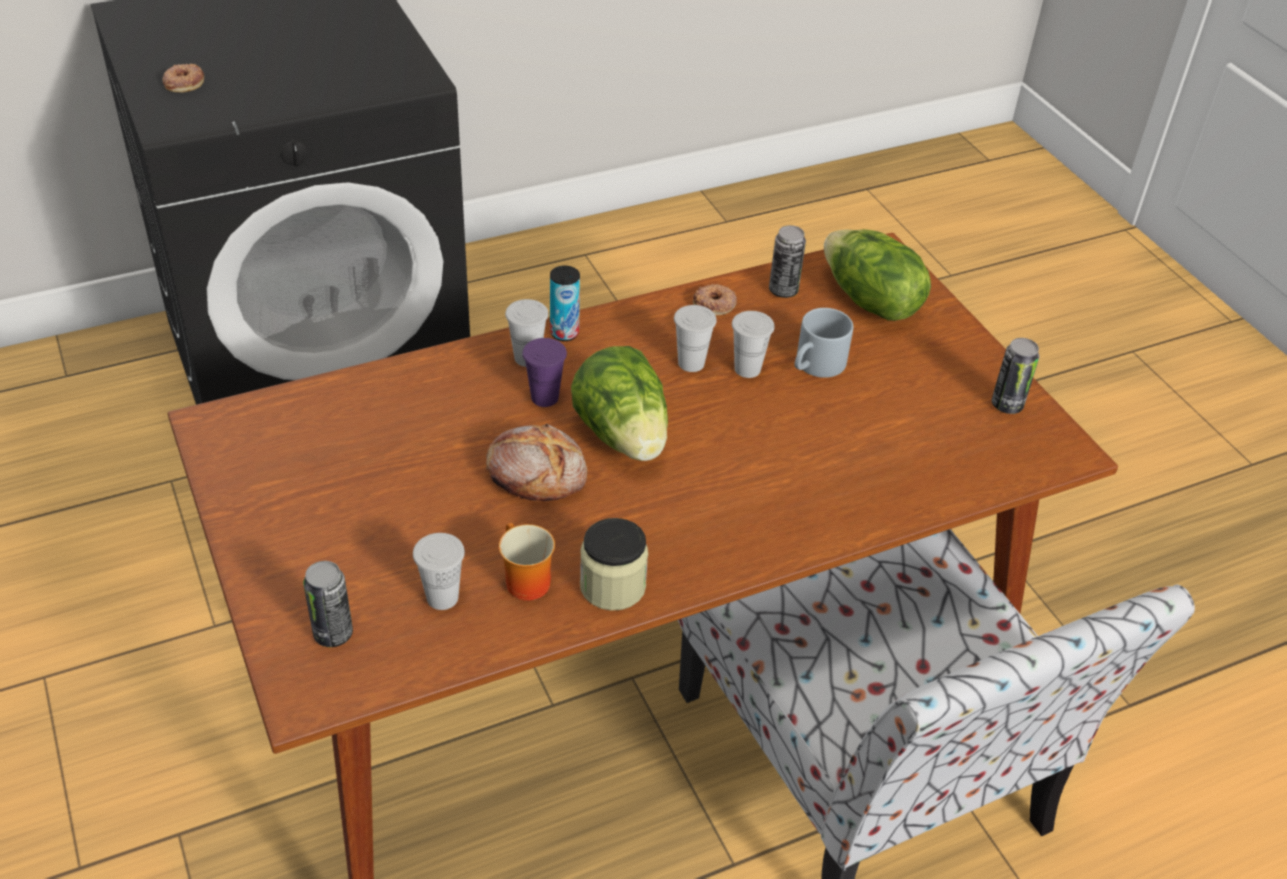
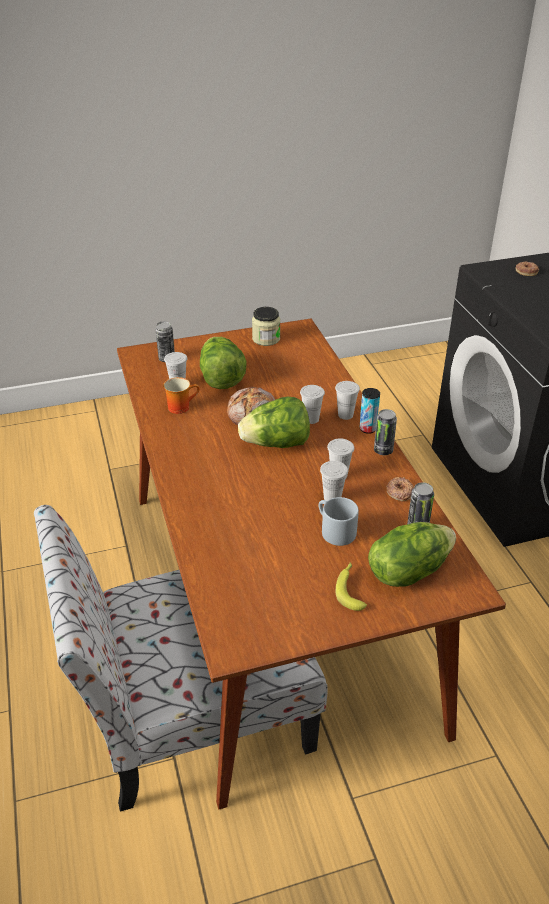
camera: 100 degrees right, 5 degrees down
purple cup [522,338,567,407] -> white cup [300,385,325,424]
jar [580,518,648,611] -> jar moved to [252,307,280,346]
can [991,338,1039,414] -> can moved to [374,409,397,455]
none -> lettuce [200,337,247,389]
none -> banana [336,563,367,611]

